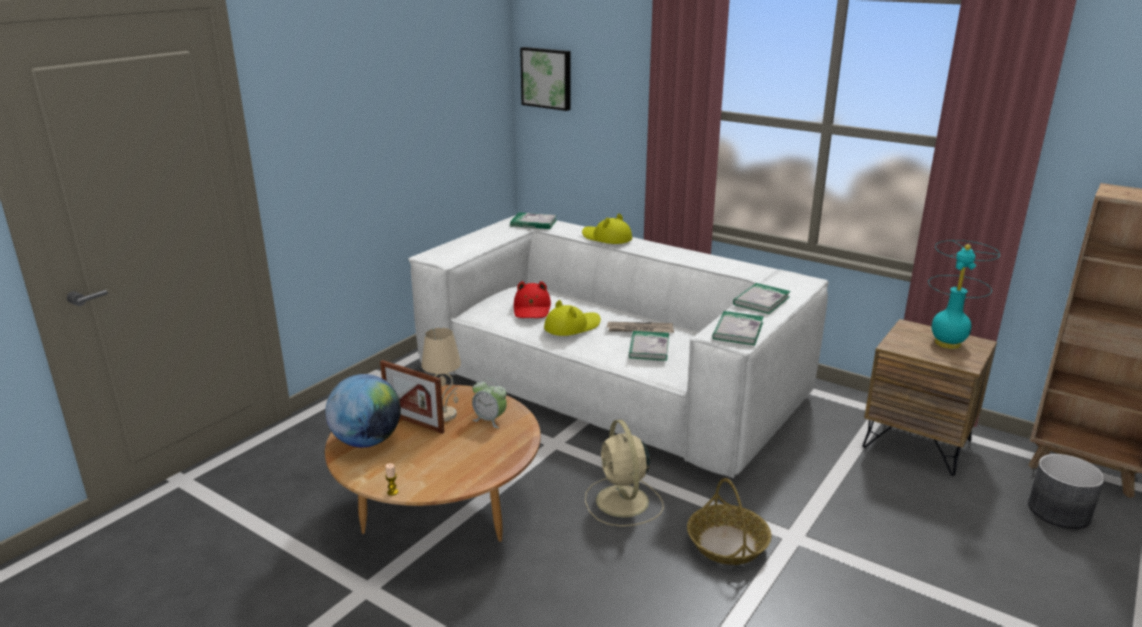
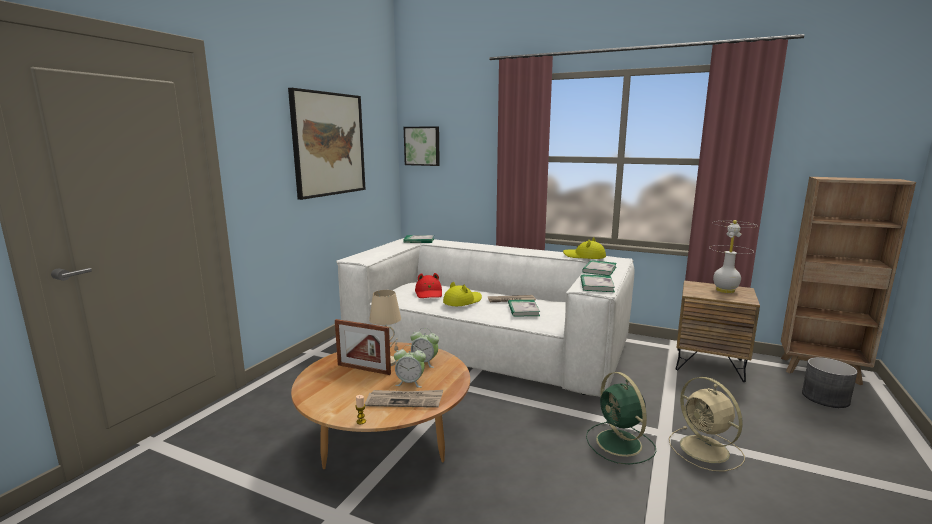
camera: 10 degrees left, 10 degrees down
globe [325,374,401,447] -> none
yellow hat [582,213,632,244] -> yellow hat moved to [563,237,606,259]
beige fan [585,420,664,526] -> beige fan moved to [669,377,745,472]
basket [687,478,771,565] -> green fan [586,372,656,464]
turquoise table lamp [928,240,1000,349] -> white table lamp [710,220,758,293]
none -> picture [288,88,365,200]
none -> newspaper [365,390,443,408]
none -> alarm clock [394,345,426,388]

